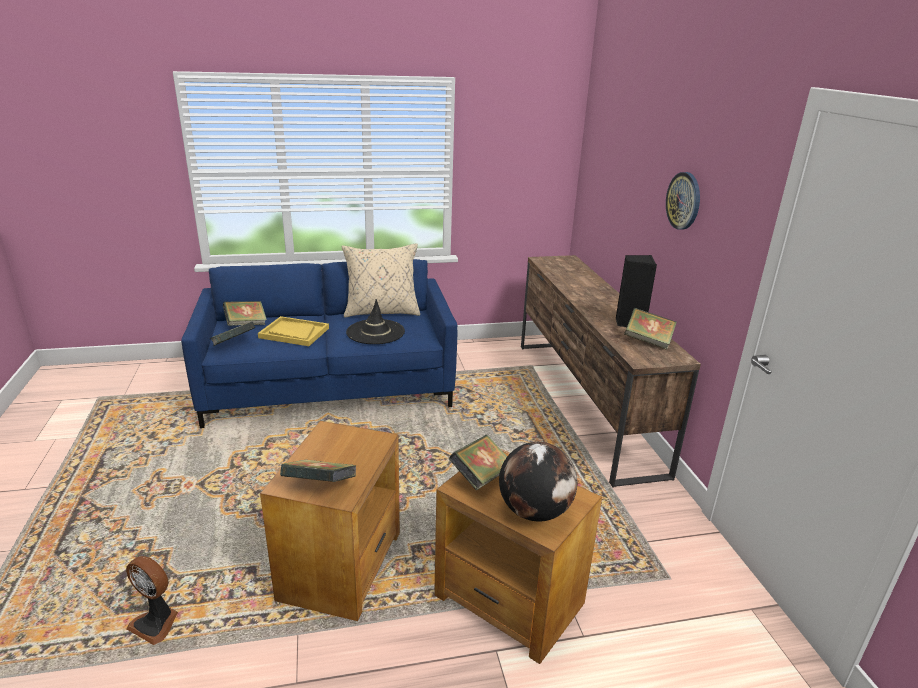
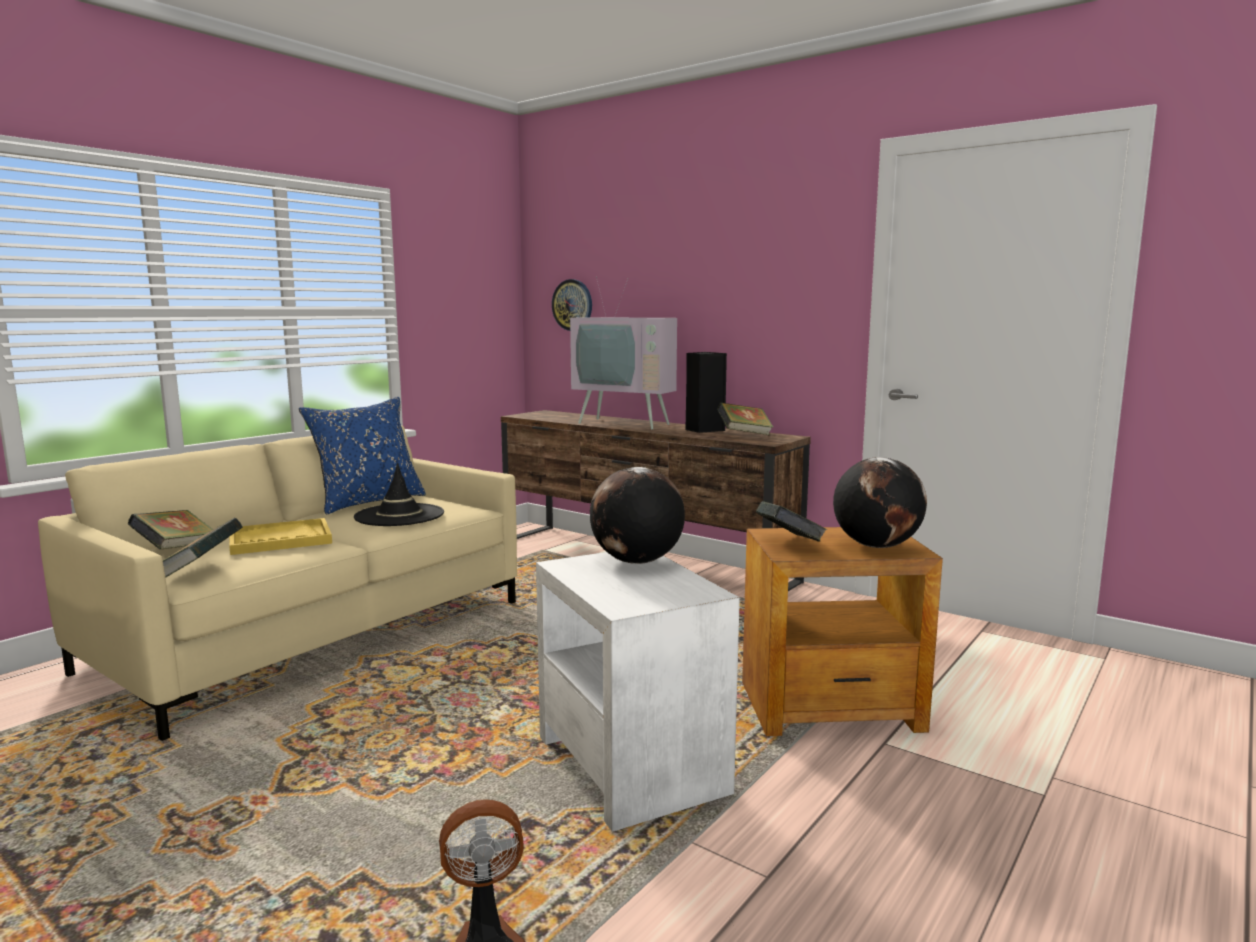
camera: 40 degrees left, 15 degrees down
blue sofa [181,259,457,428] -> beige sofa [38,426,517,741]
brown side table [260,421,400,621] -> white side table [536,552,740,832]
book [280,459,357,482] -> none
beige pillow [342,243,420,317] -> blue pillow [299,397,426,514]
wall clock [666,172,700,230] -> wall clock moved to [552,279,592,331]
none -> television [570,277,677,429]
none -> globe [590,467,685,564]

